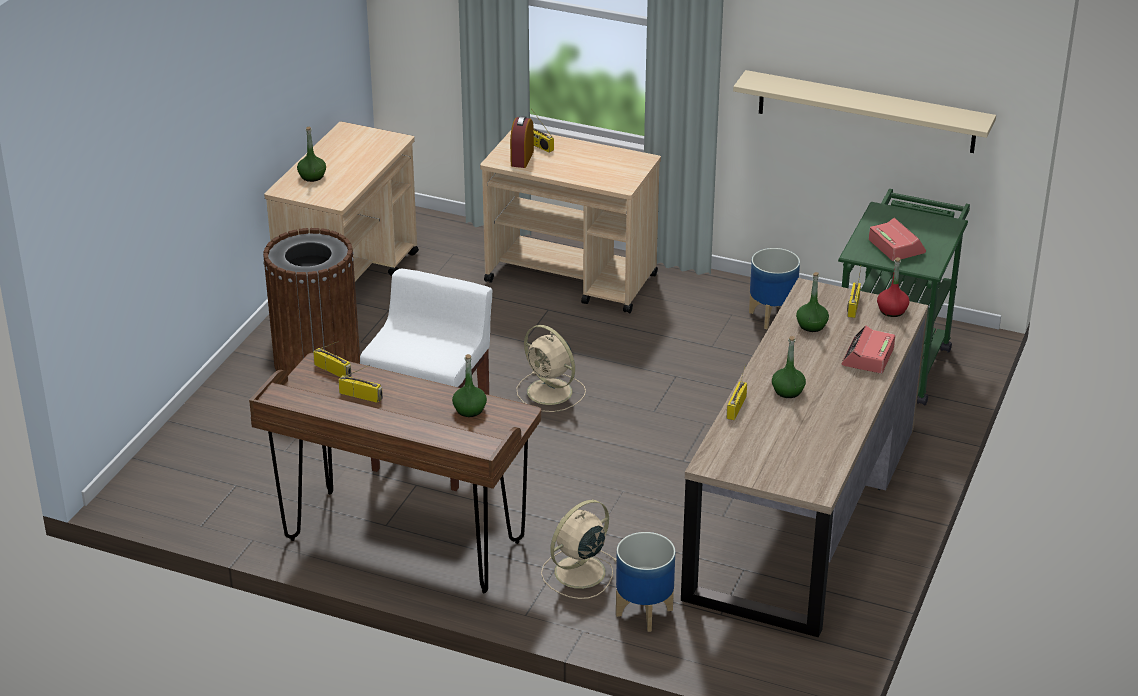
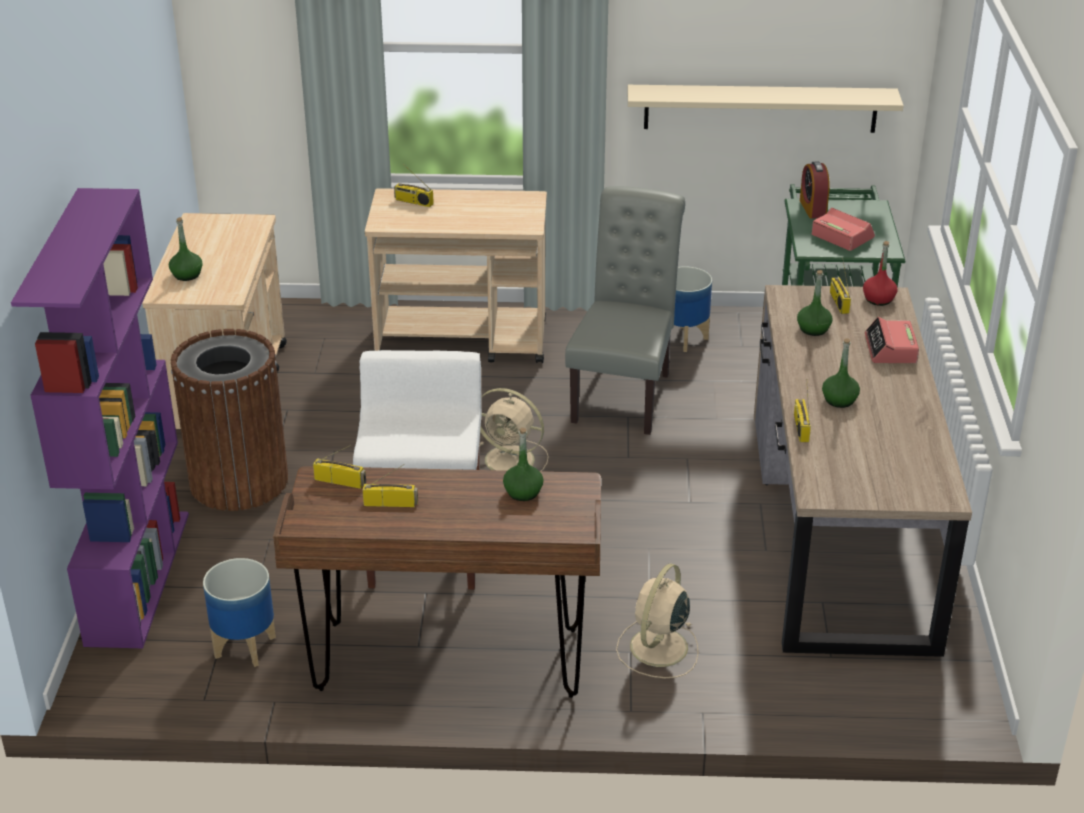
camera: 20 degrees left, 0 degrees up
alarm clock [510,116,534,168] -> alarm clock moved to [800,161,830,219]
planter [616,532,675,632] -> planter moved to [203,558,276,667]
none -> purple bookcase [11,188,189,648]
none -> grey chair [565,186,685,435]

